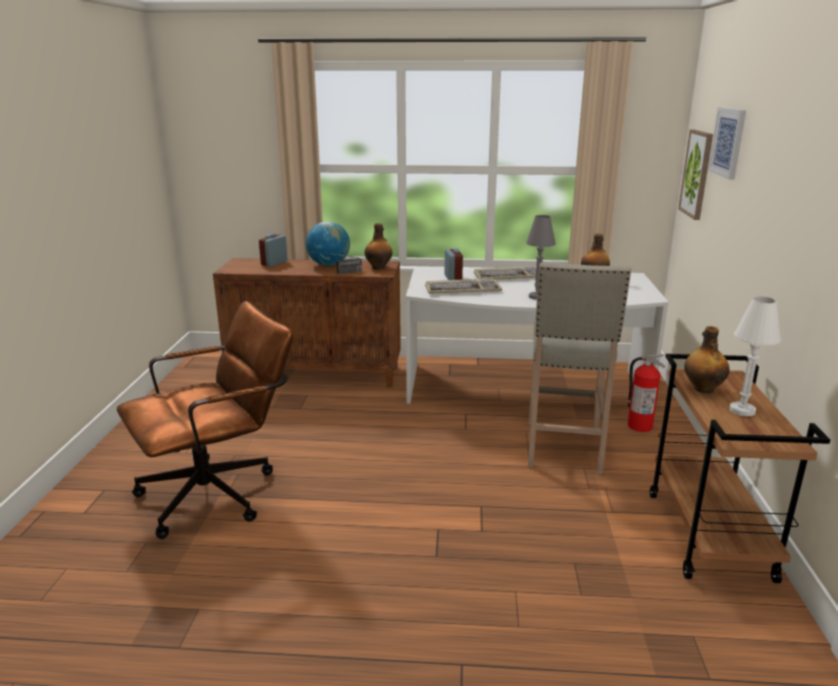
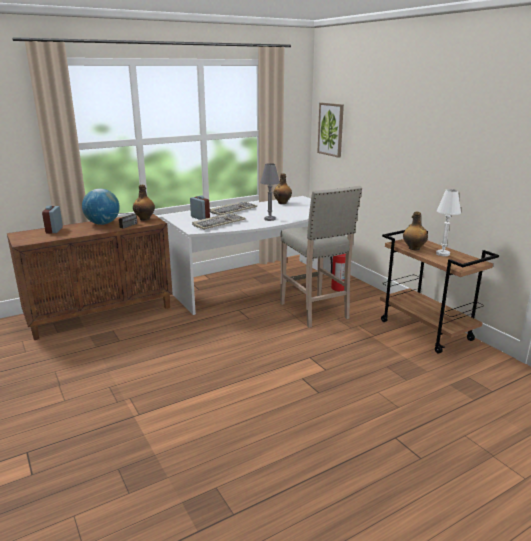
camera: 35 degrees left, 0 degrees up
brown office chair [117,301,293,539] -> none
picture [708,107,746,180] -> none

